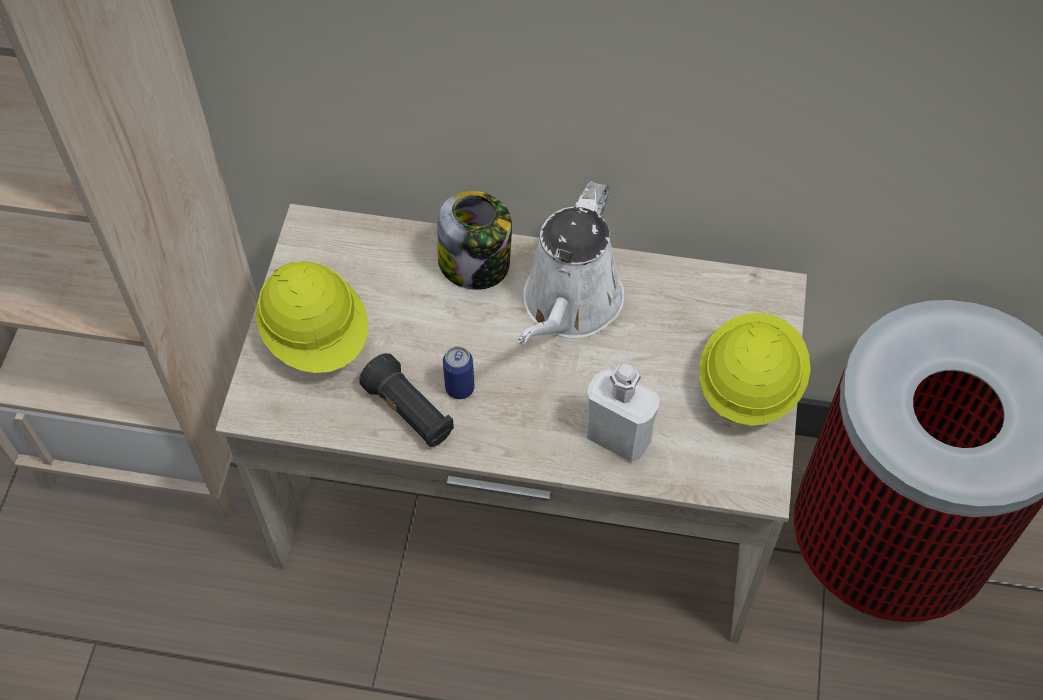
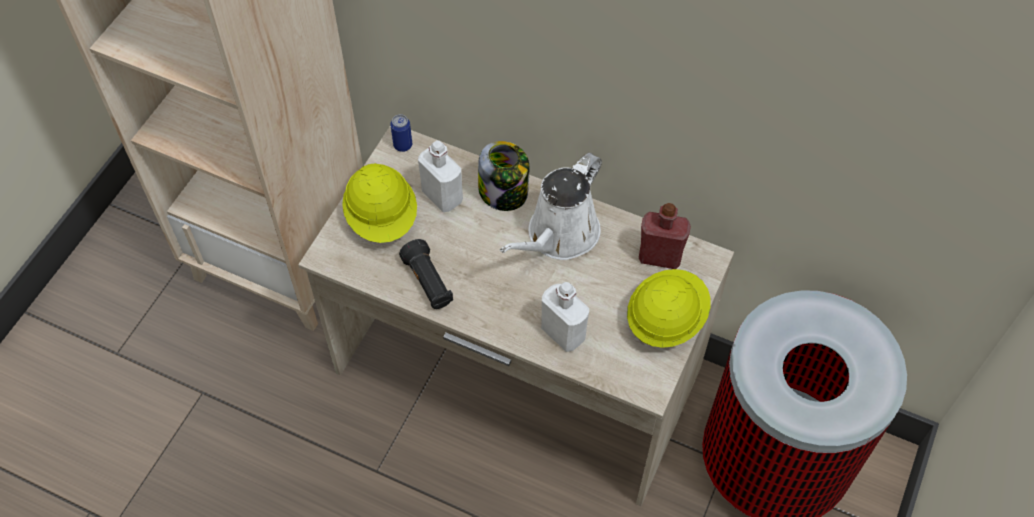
camera: 15 degrees right, 0 degrees up
can [443,346,475,399] -> can moved to [390,114,412,152]
none -> white bottle [418,140,463,212]
none -> red bottle [639,203,691,269]

